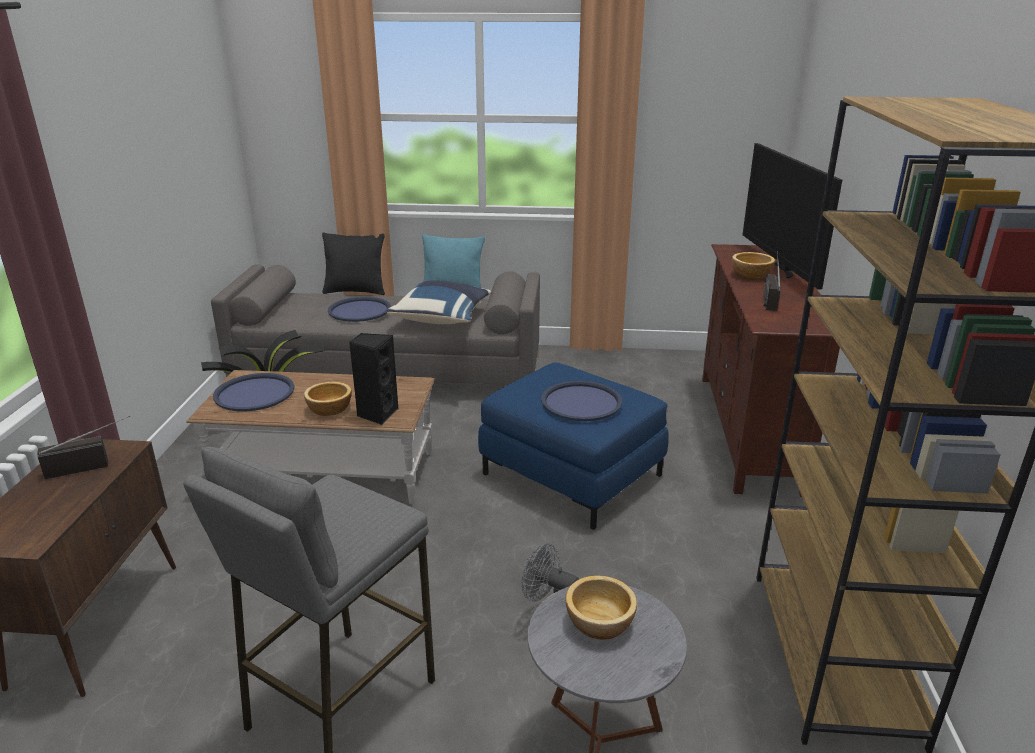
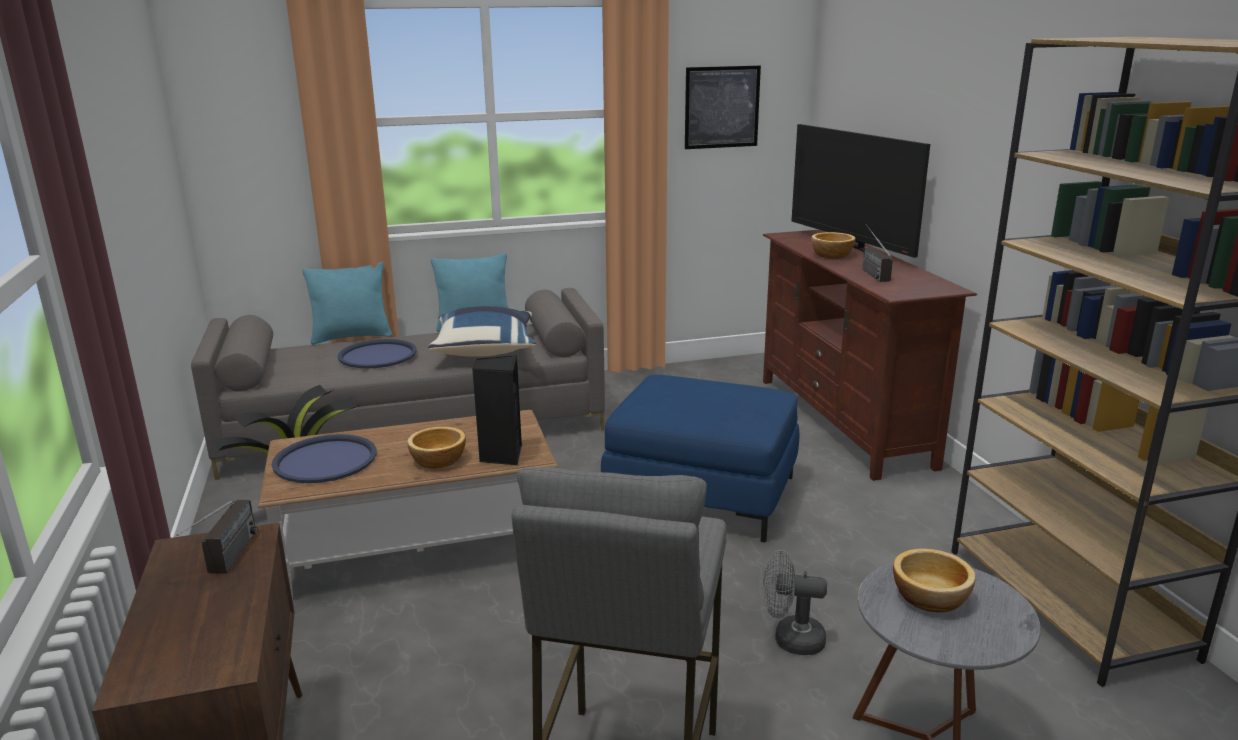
camera: 20 degrees left, 5 degrees down
radio [37,416,130,479] -> radio turned 135 degrees clockwise [176,500,258,573]
black pillow [322,233,385,295] -> turquoise pillow [303,262,392,345]
blue tray [541,381,622,421] -> none
none -> picture [685,66,761,149]

